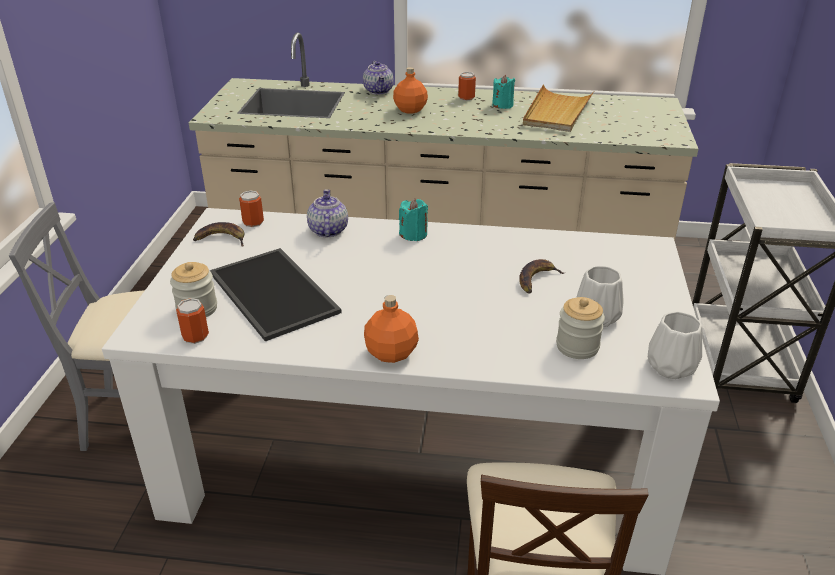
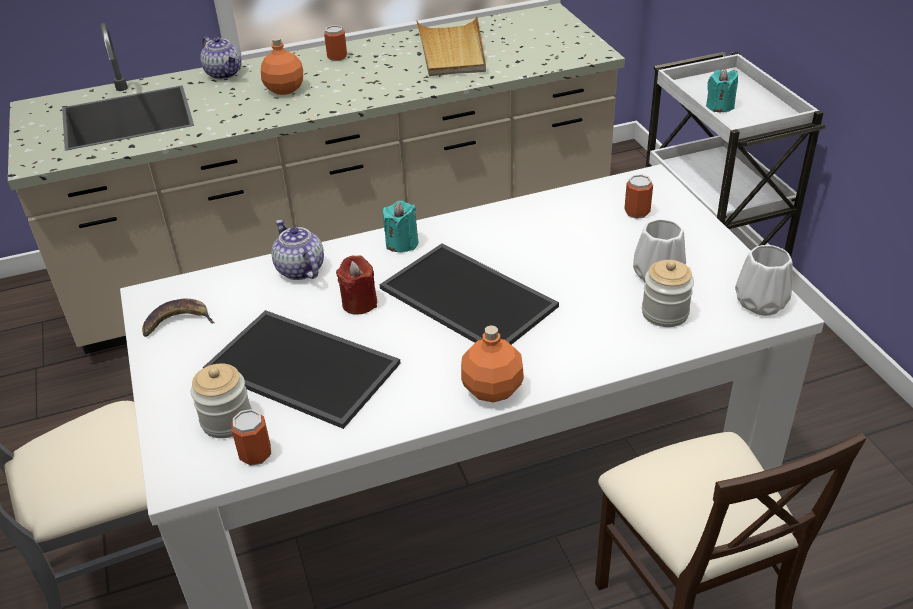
camera: 25 degrees left, 5 degrees up
can [239,190,264,227] -> can moved to [624,174,653,219]
turquoise candle [492,75,515,109] -> turquoise candle moved to [706,69,738,112]
banana [519,259,564,294] -> none
none -> red candle [336,255,377,315]
none -> tray [380,243,559,345]

